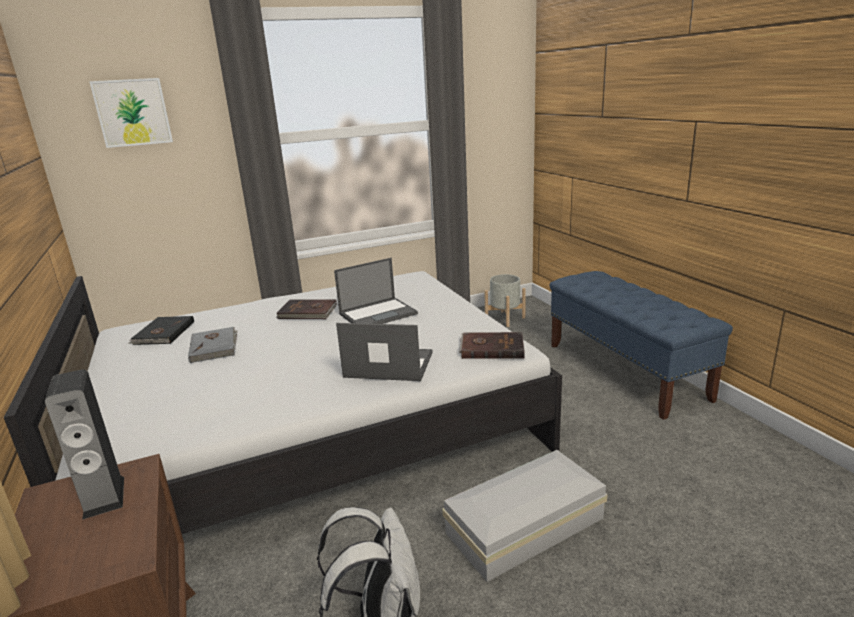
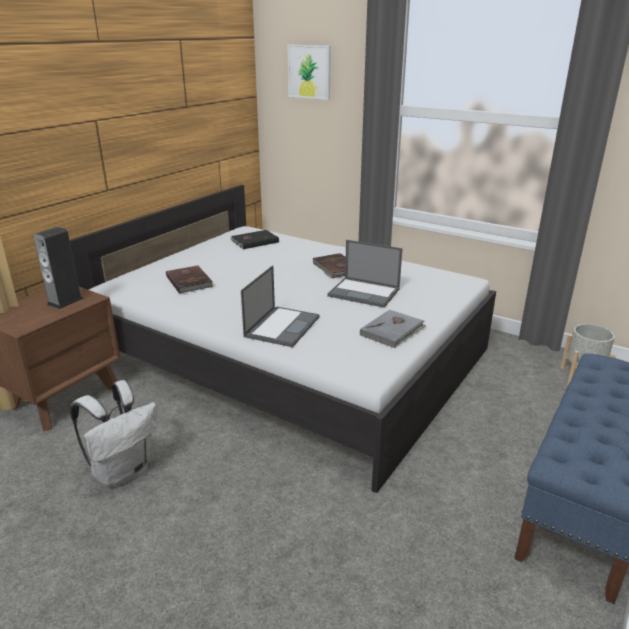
camera: 55 degrees right, 5 degrees up
grey book [188,327,237,363] -> grey book moved to [360,310,426,348]
laptop [336,323,433,381] -> laptop turned 45 degrees clockwise [241,265,319,347]
white storage box [442,450,608,582] -> none
brown book [459,332,525,359] -> brown book moved to [166,265,213,294]

